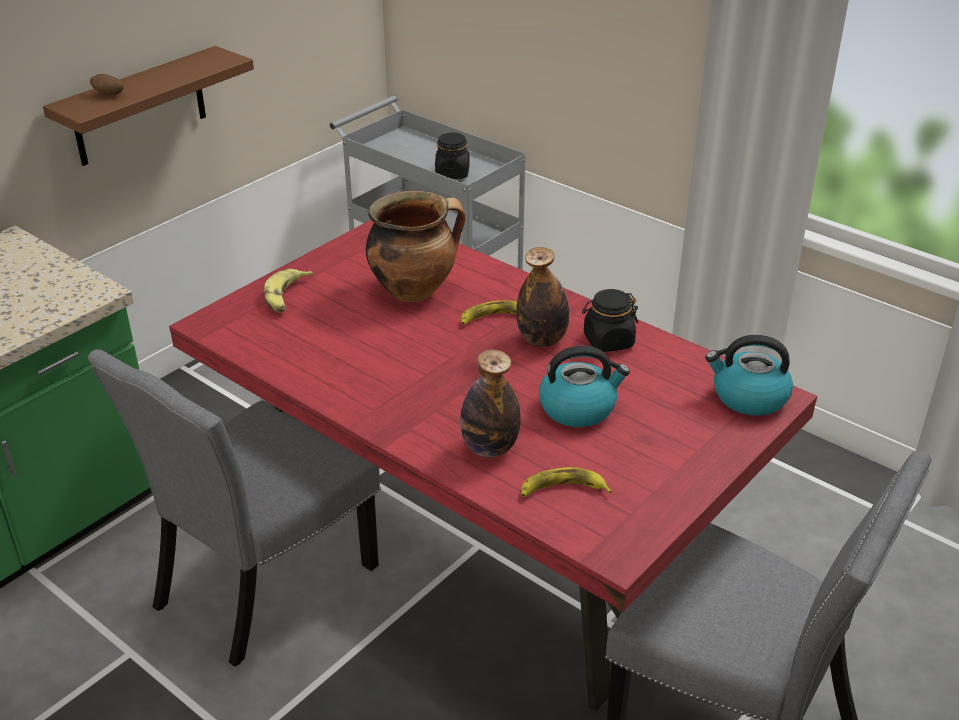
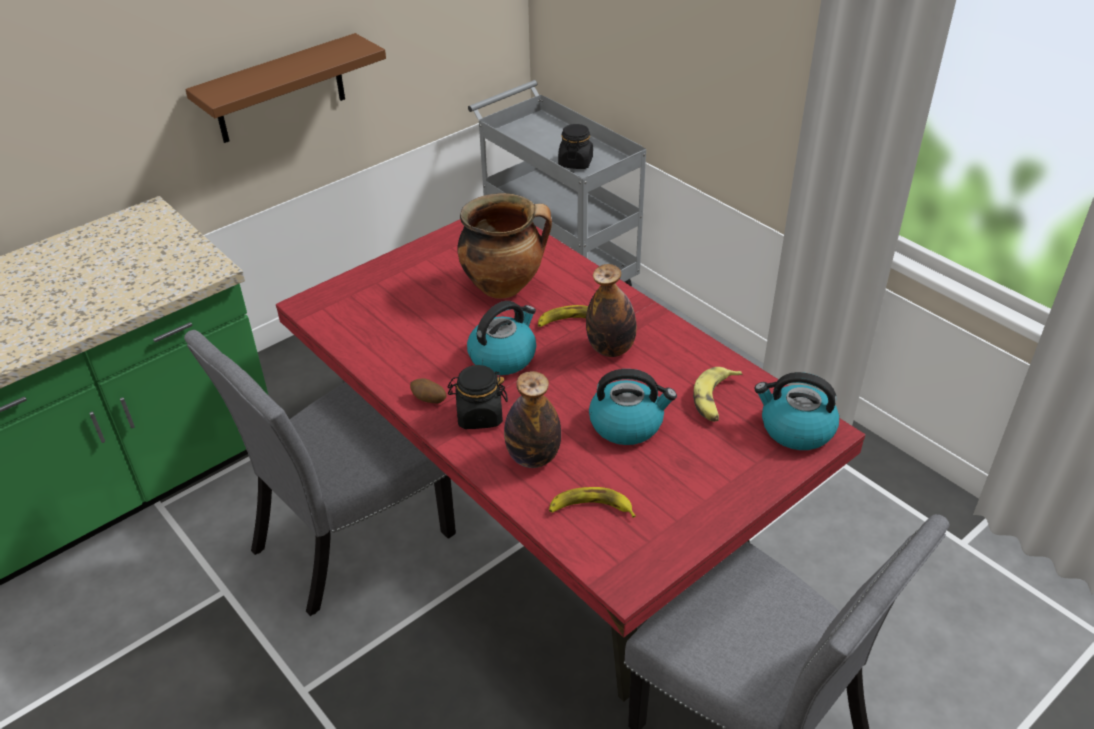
camera: 10 degrees right, 5 degrees up
potato [90,74,124,95] -> potato moved to [410,378,446,403]
banana [264,269,313,313] -> banana moved to [693,367,743,422]
black jar [582,289,638,352] -> black jar moved to [447,365,508,429]
none -> kettle [467,301,536,375]

